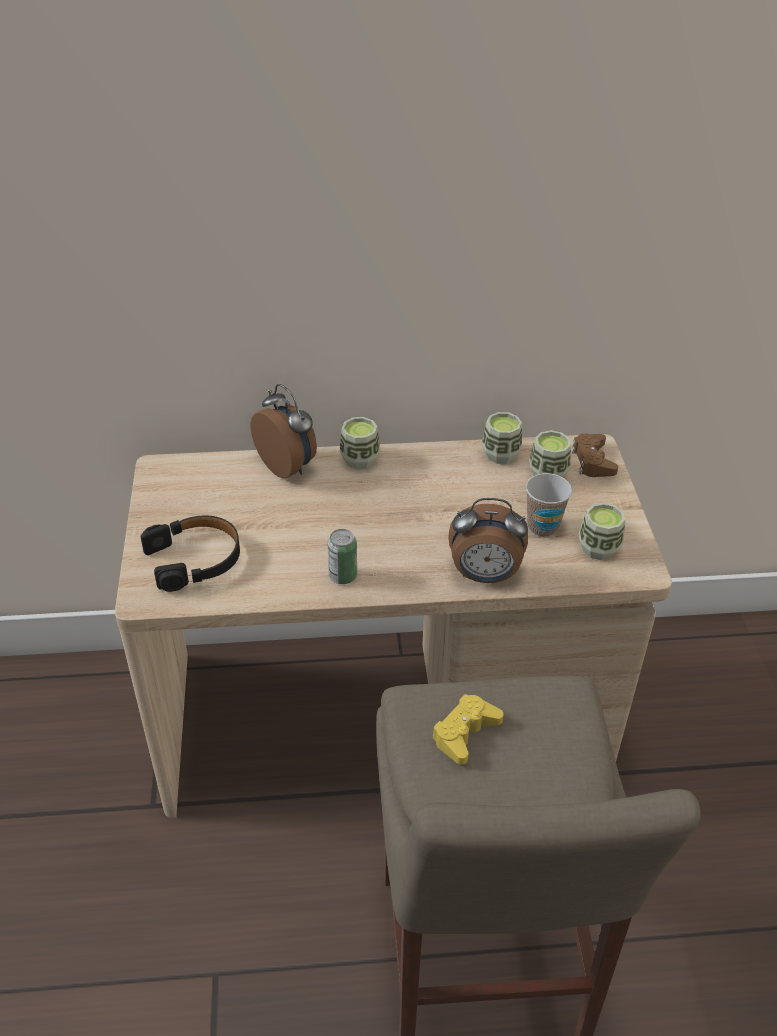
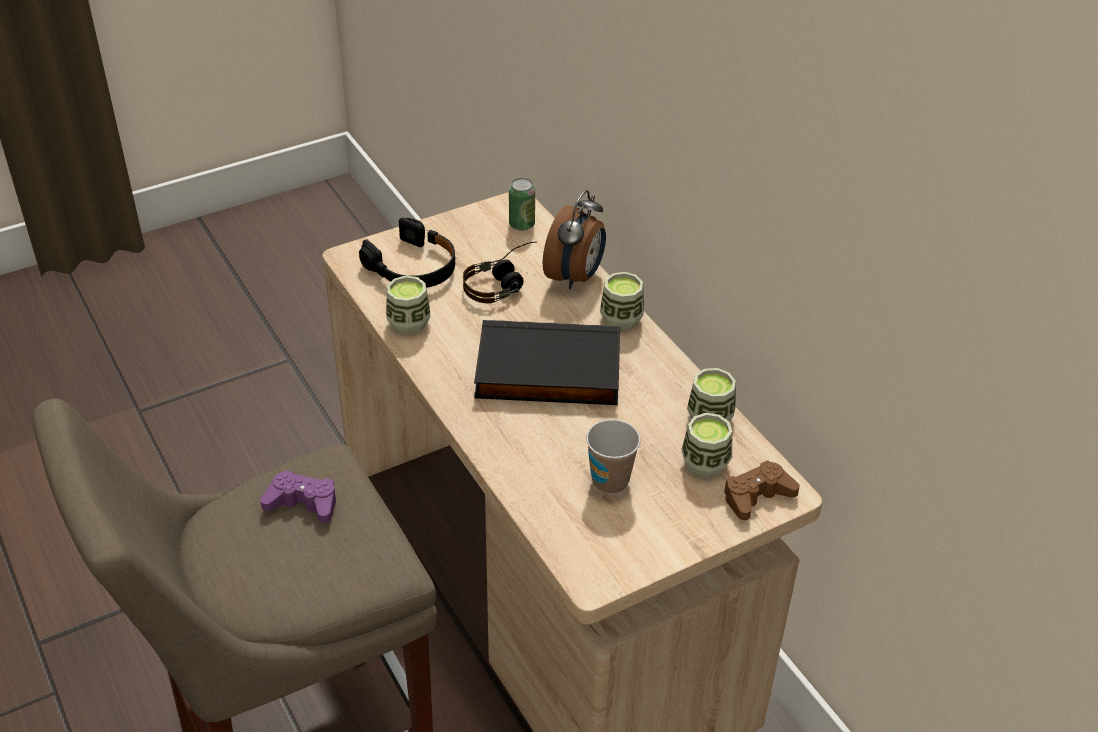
camera: 65 degrees right, 0 degrees up
can [328,529,357,584] -> can moved to [509,178,535,231]
yellow game controller [432,694,504,765] -> purple game controller [260,470,336,523]
alarm clock [448,498,528,583] -> none
cup [579,503,625,560] -> cup moved to [386,276,430,335]
none -> headphones [463,242,537,303]
none -> black book [474,320,620,405]

